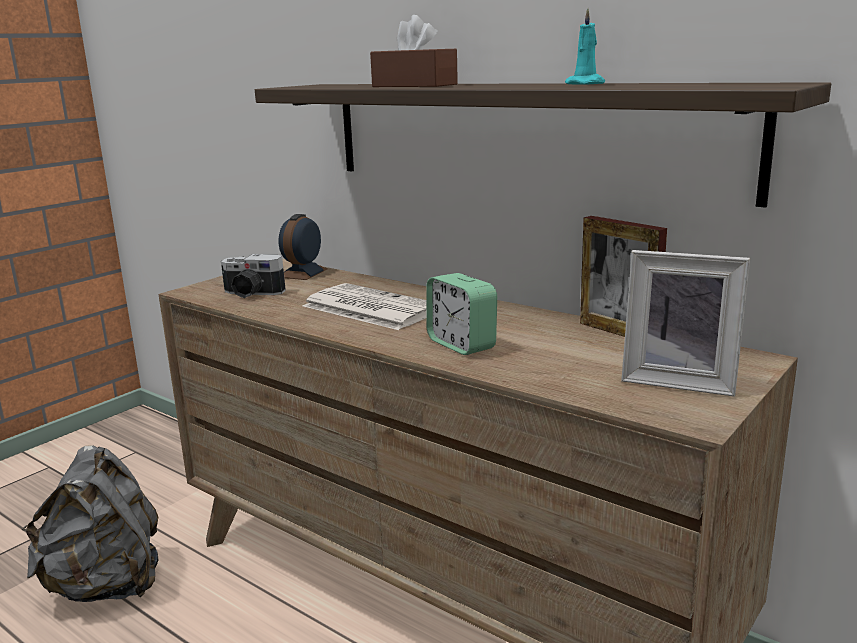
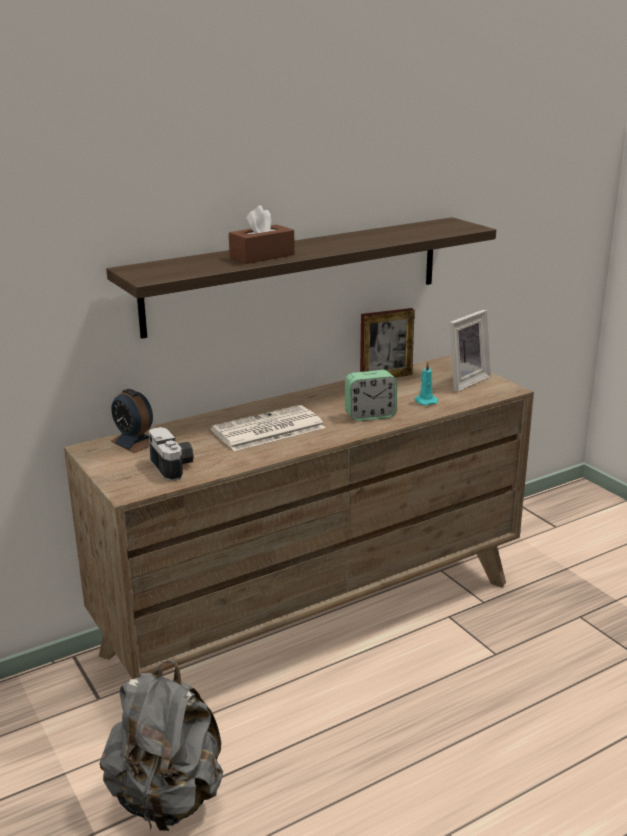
camera: 70 degrees left, 5 degrees up
camera [221,254,286,298] -> camera turned 60 degrees counterclockwise [149,427,194,481]
turquoise candle [565,8,605,85] -> turquoise candle moved to [415,361,438,405]

